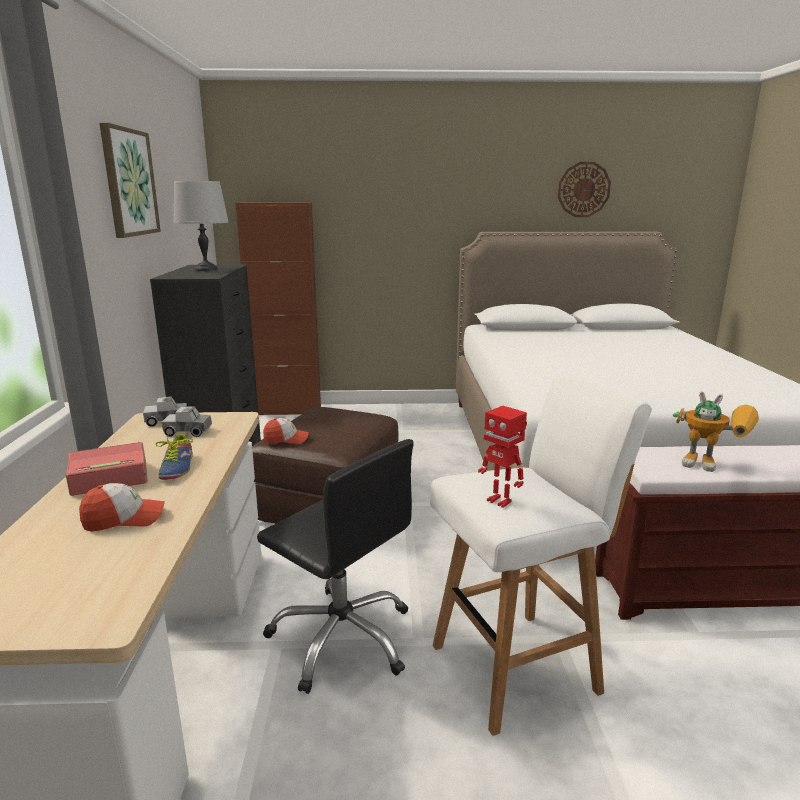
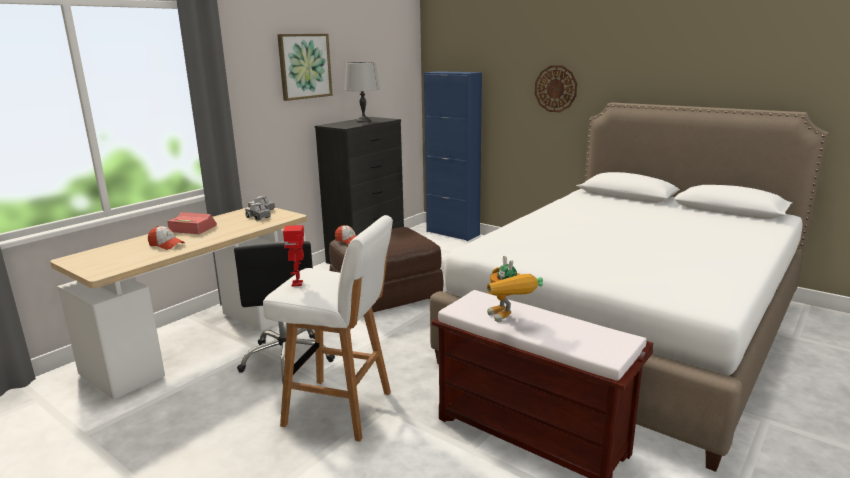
camera: 40 degrees right, 0 degrees up
shoe [156,434,193,480] -> none
brown cabinet [236,202,321,415] -> blue cabinet [424,71,482,241]
wall clock [558,162,611,217] -> wall clock moved to [535,65,577,112]

